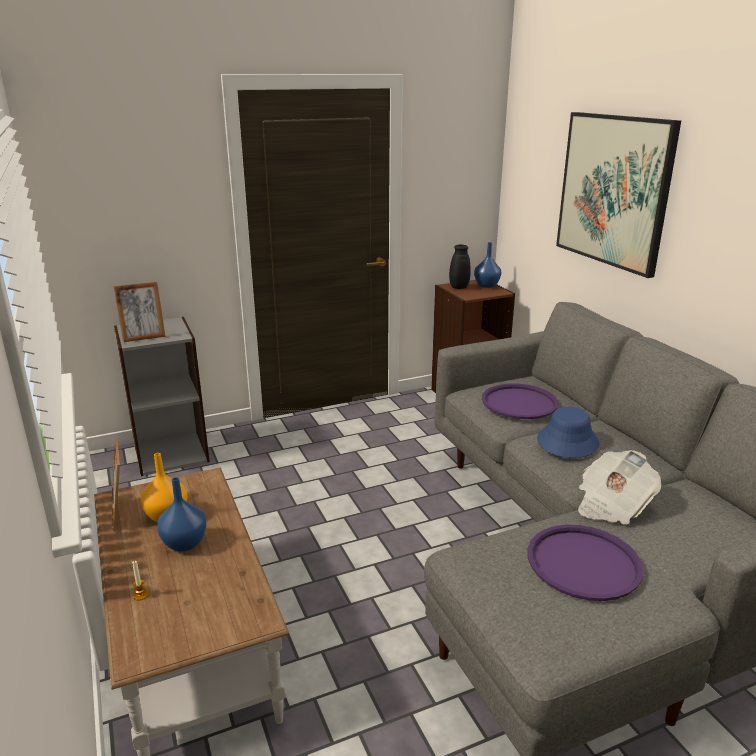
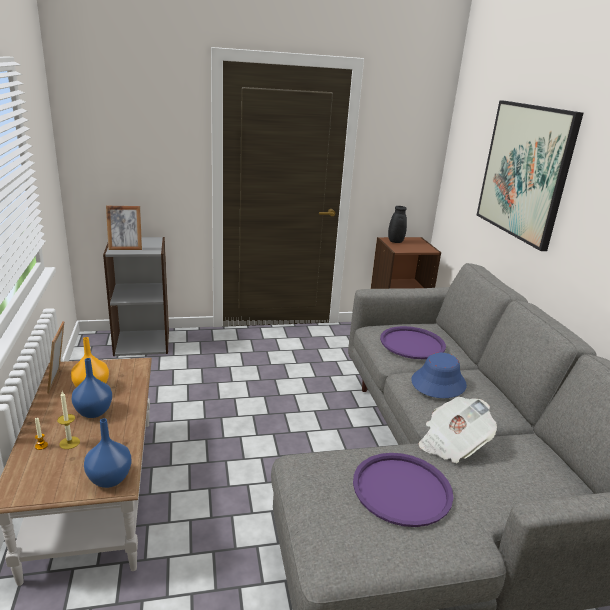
camera: 10 degrees right, 0 degrees up
blue vase [474,242,501,288] -> blue vase moved to [84,418,132,488]
none -> candle [57,391,80,449]

